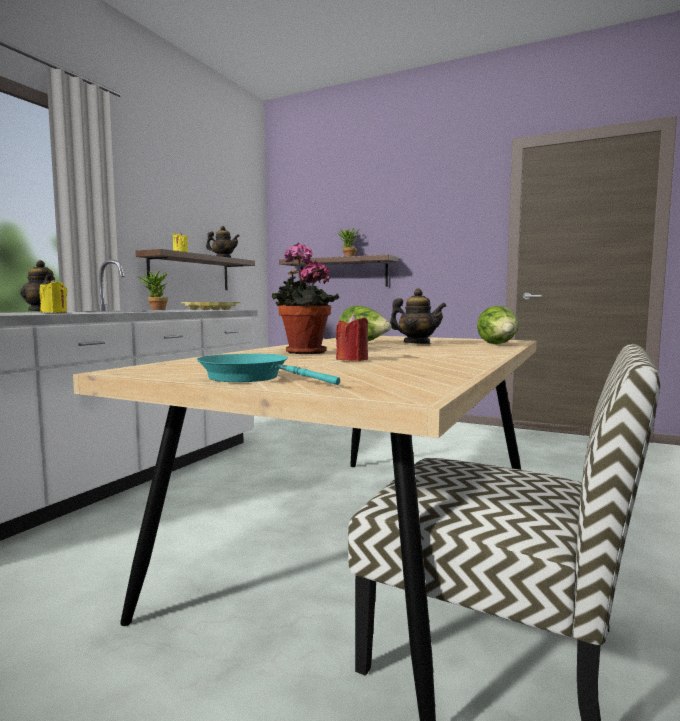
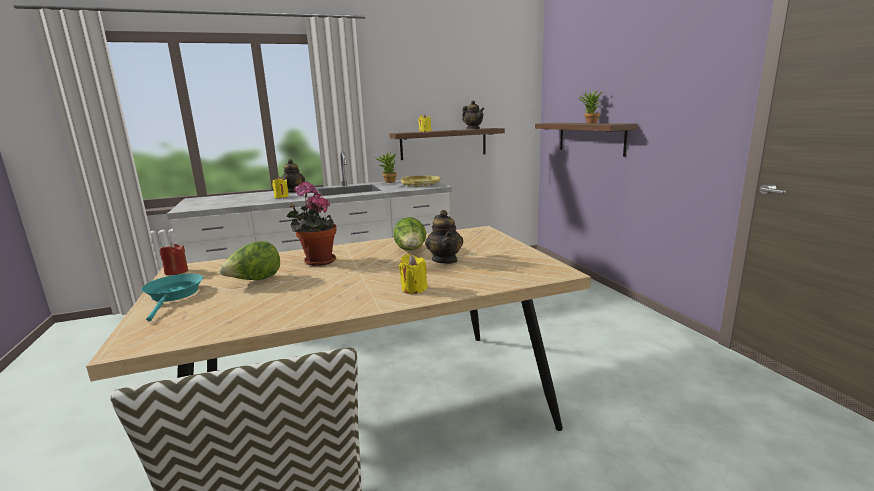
camera: 45 degrees right, 10 degrees up
red candle [336,314,368,361] -> red candle moved to [159,242,188,275]
lettuce [477,306,519,344] -> lettuce moved to [219,241,280,280]
none -> yellow candle [399,254,427,294]

